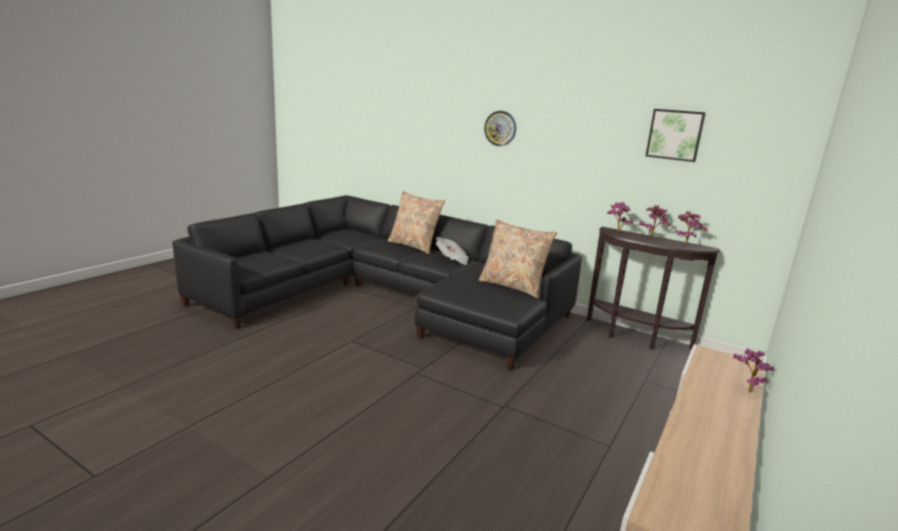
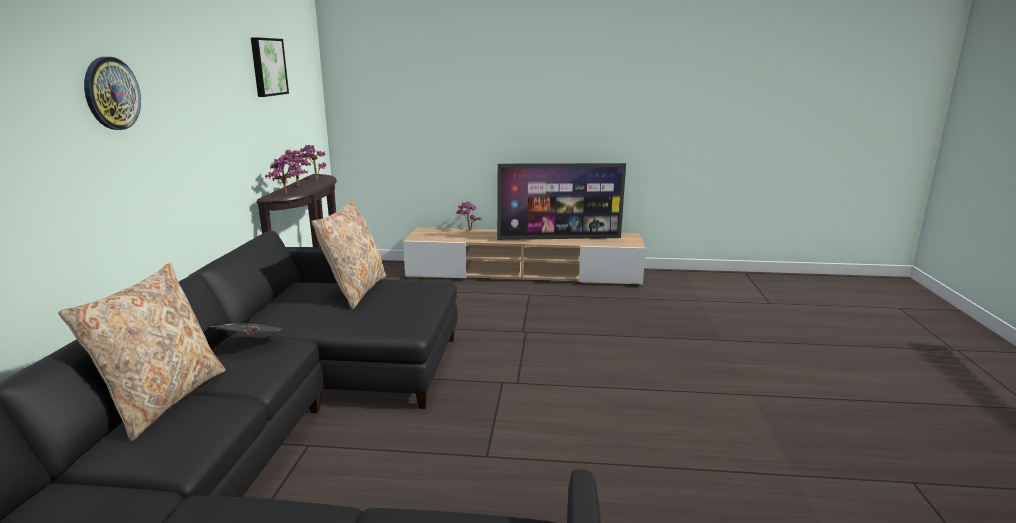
camera: 115 degrees left, 0 degrees up
none -> television [497,163,626,240]

